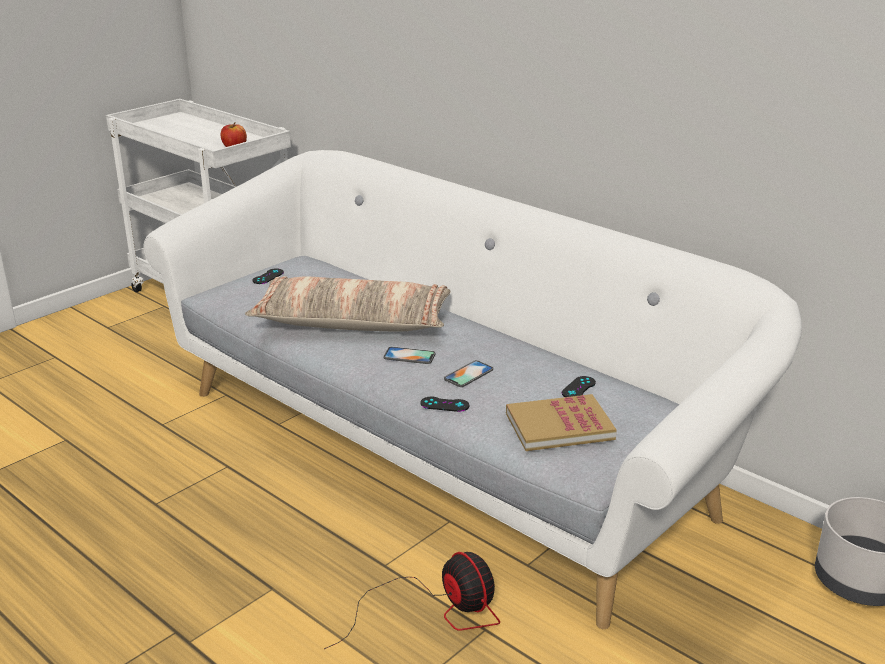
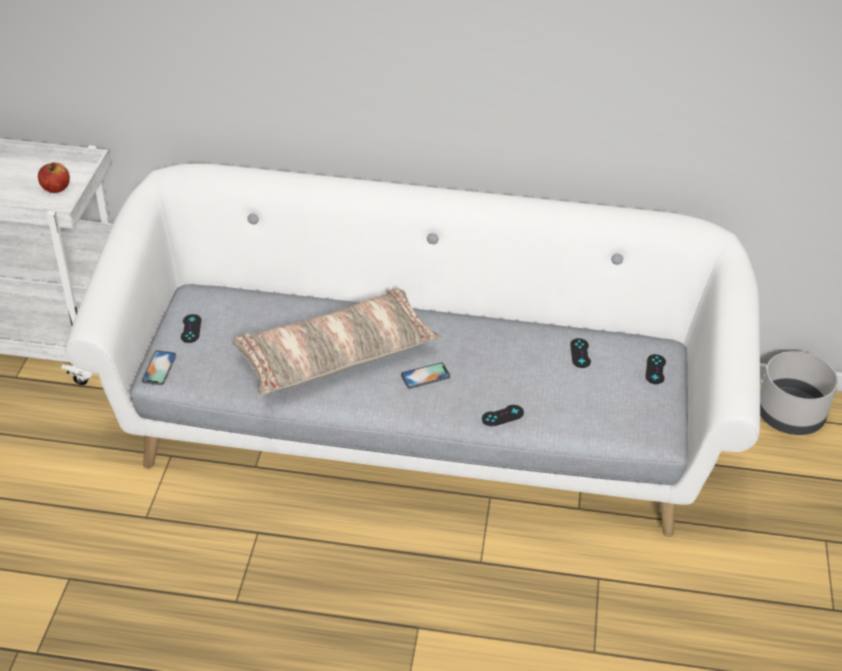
camera: 35 degrees left, 15 degrees up
fan [324,552,500,649] -> none
phone [444,360,493,387] -> phone moved to [142,350,176,385]
book [506,394,617,451] -> none
none -> black game controller [645,354,666,384]

